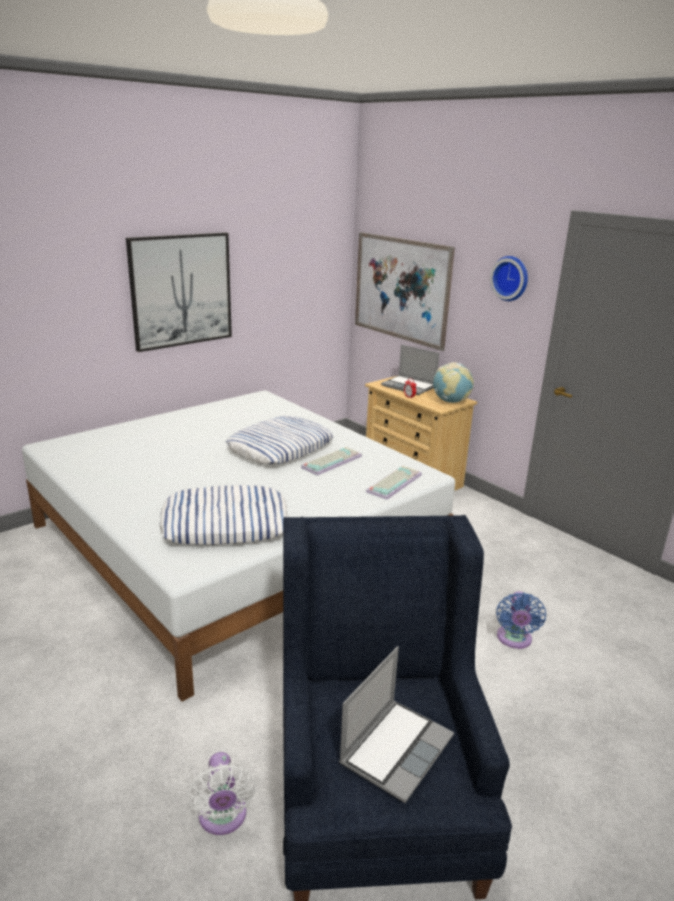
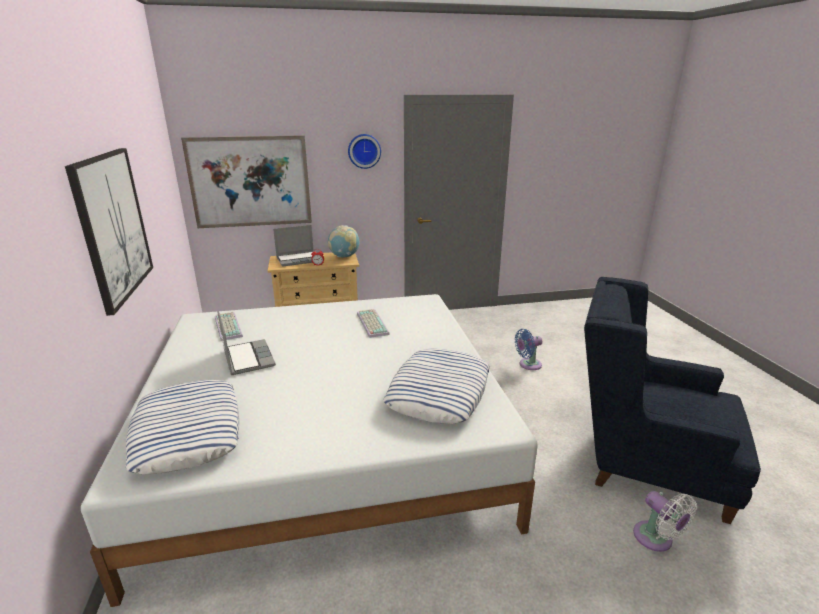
camera: 60 degrees left, 0 degrees up
white fan [187,752,257,835] -> white fan turned 45 degrees clockwise [633,491,697,552]
pillow [226,416,334,465] -> pillow moved to [126,380,239,474]
laptop [339,647,454,803] -> laptop moved to [218,311,276,375]
keyboard [366,466,422,500] -> keyboard moved to [215,312,243,341]
blue fan [496,591,546,649] -> blue fan turned 120 degrees clockwise [515,329,543,370]

